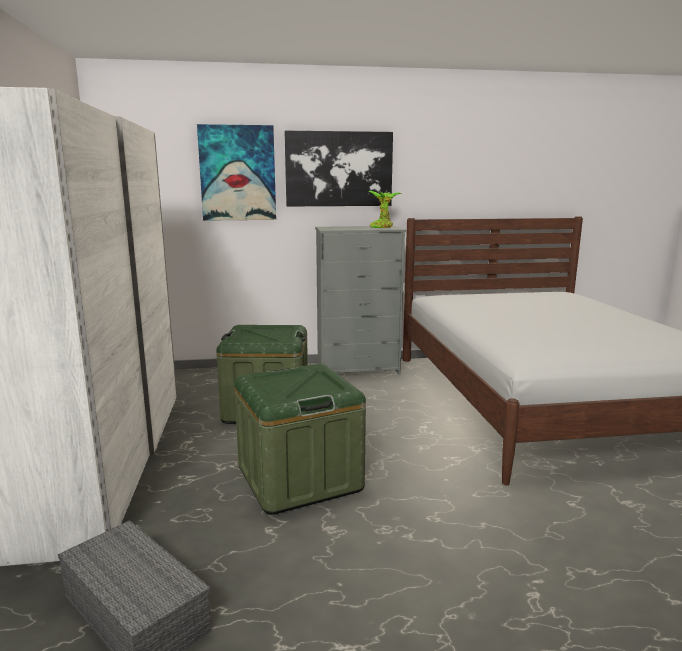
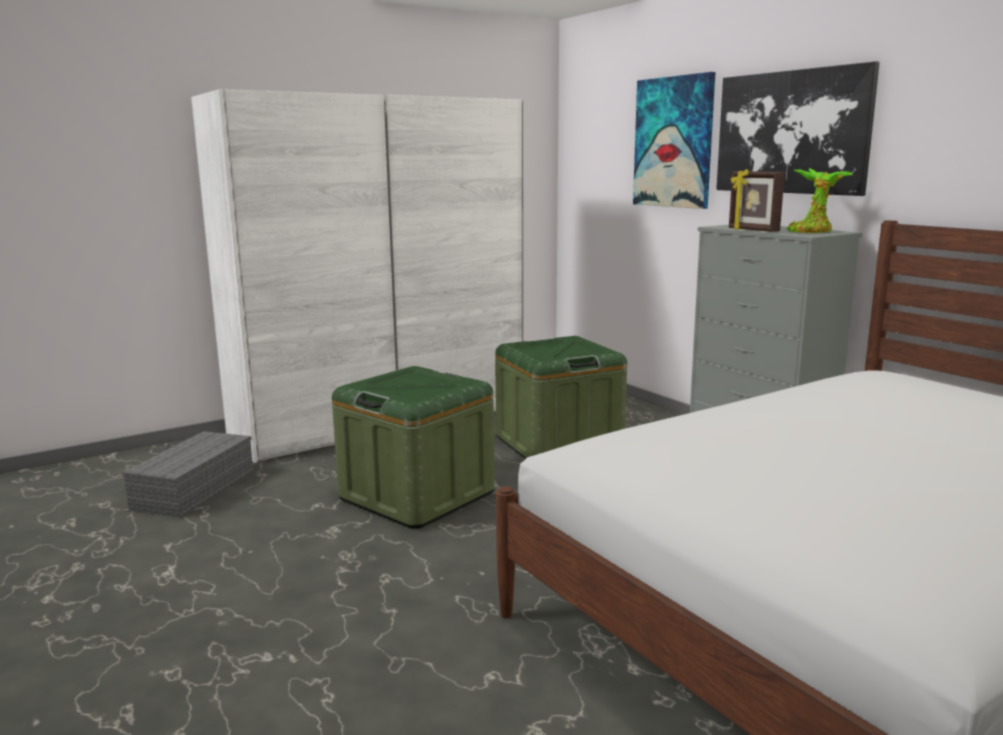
camera: 65 degrees right, 0 degrees up
none -> picture frame [729,169,785,232]

